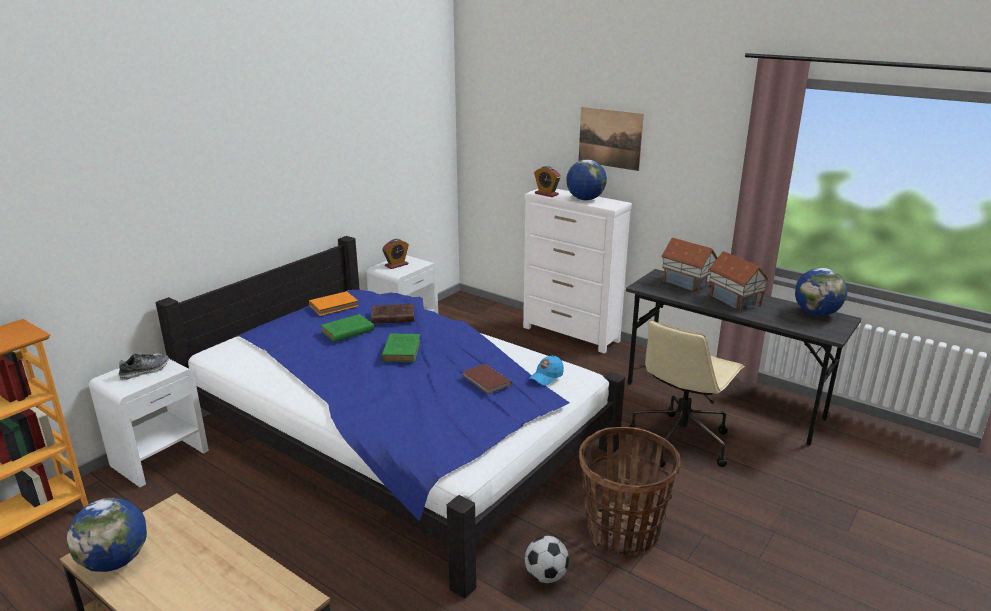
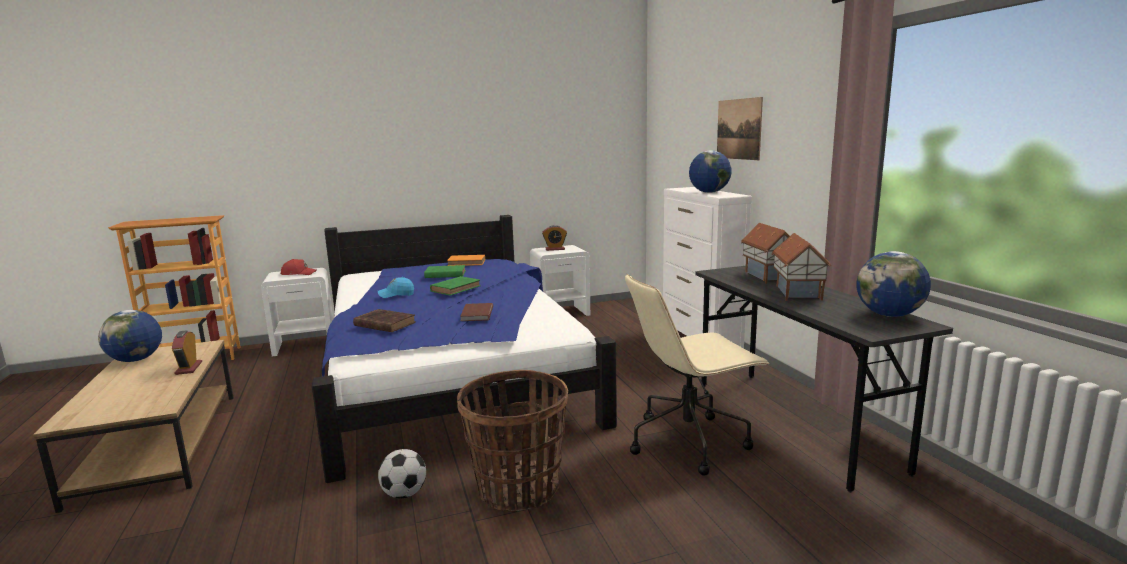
camera: 35 degrees right, 10 degrees down
shoe [119,354,169,380] -> red cap [280,259,317,275]
brown book [371,304,414,324] -> brown book moved to [353,309,416,332]
blue cap [528,356,564,386] -> blue cap moved to [378,277,414,298]
alarm clock [534,166,561,197] -> alarm clock moved to [172,330,202,375]

